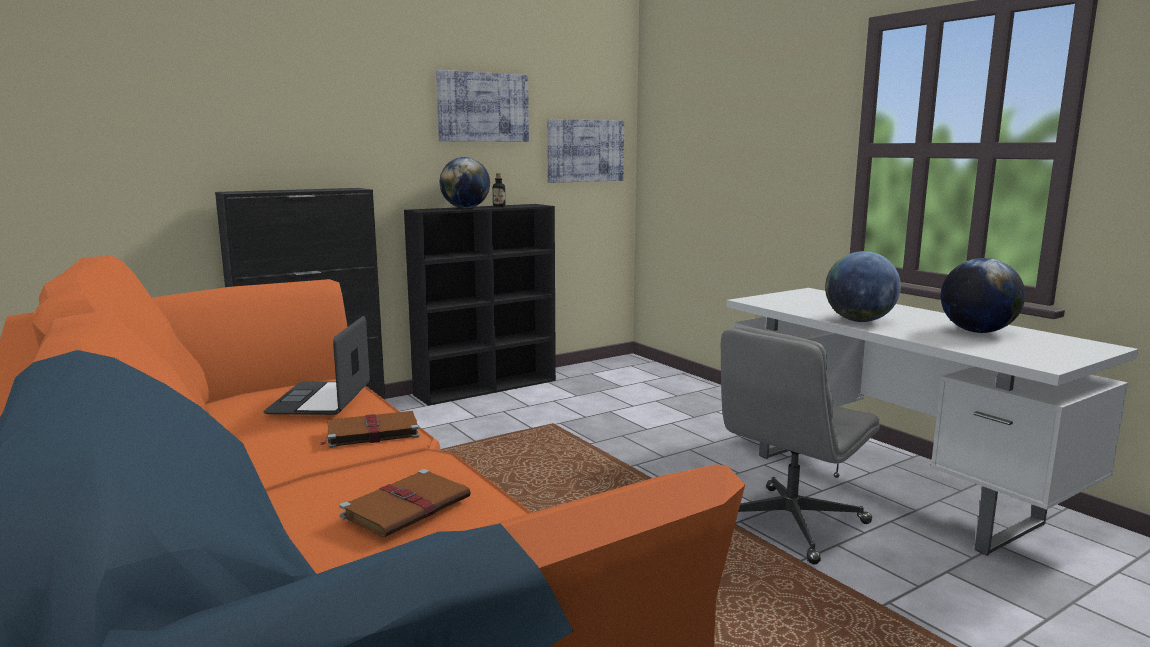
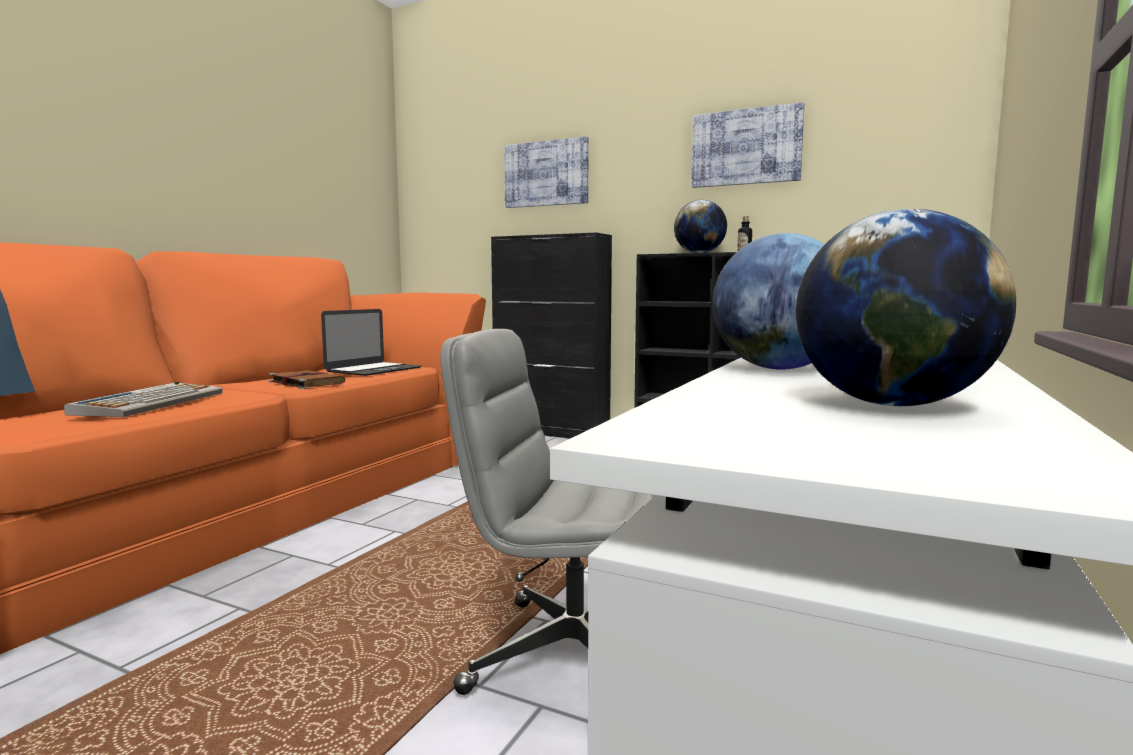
camera: 60 degrees right, 5 degrees down
laptop [263,316,370,415] -> laptop turned 150 degrees clockwise [321,309,422,376]
brown book [339,469,471,537] -> keyboard [64,382,223,417]
picture [547,119,624,183] -> picture moved to [504,136,588,208]

